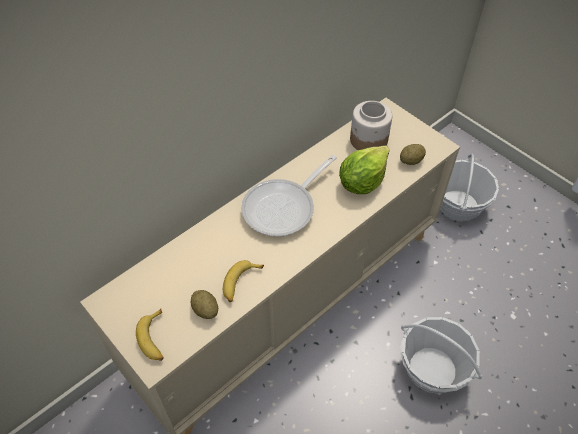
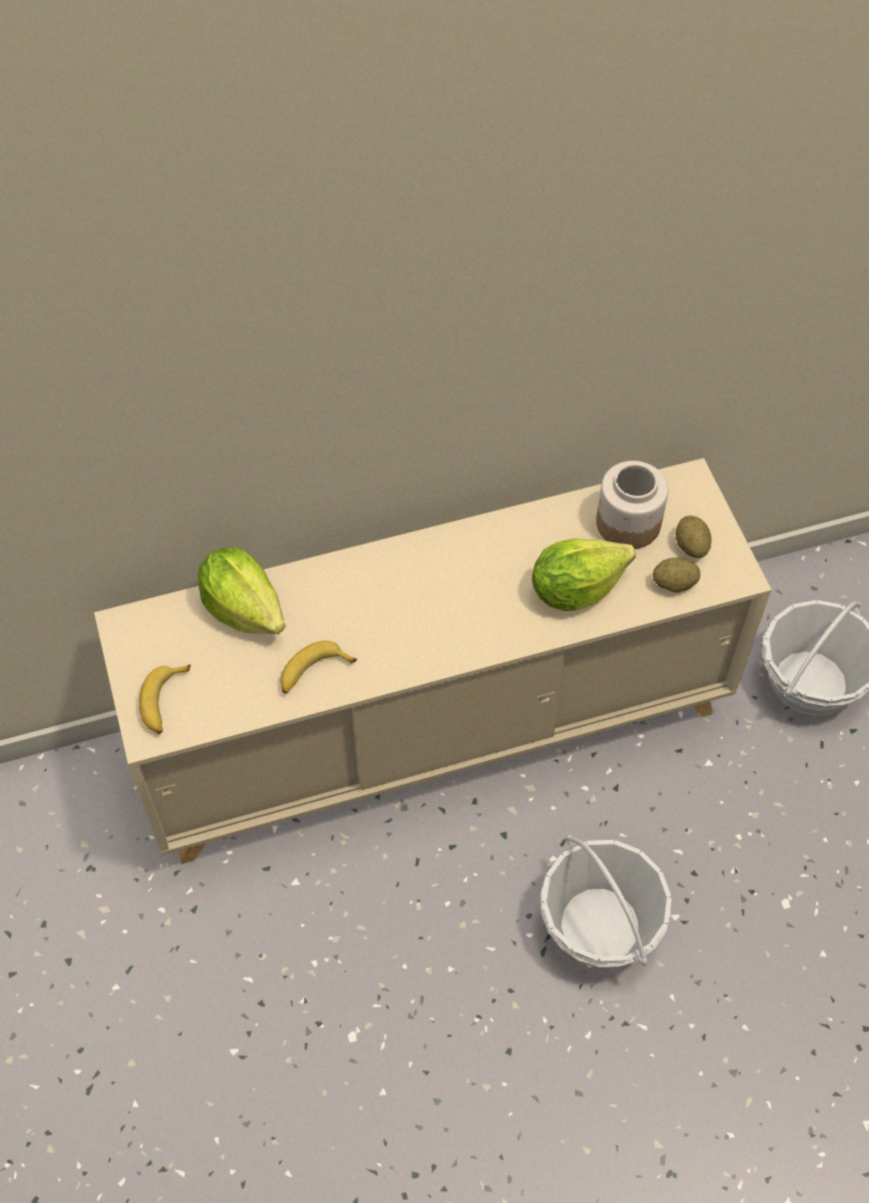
camera: 25 degrees right, 5 degrees up
potato [191,290,218,319] -> potato moved to [676,516,712,558]
frying pan [241,155,337,237] -> none
none -> lettuce [198,548,285,634]

